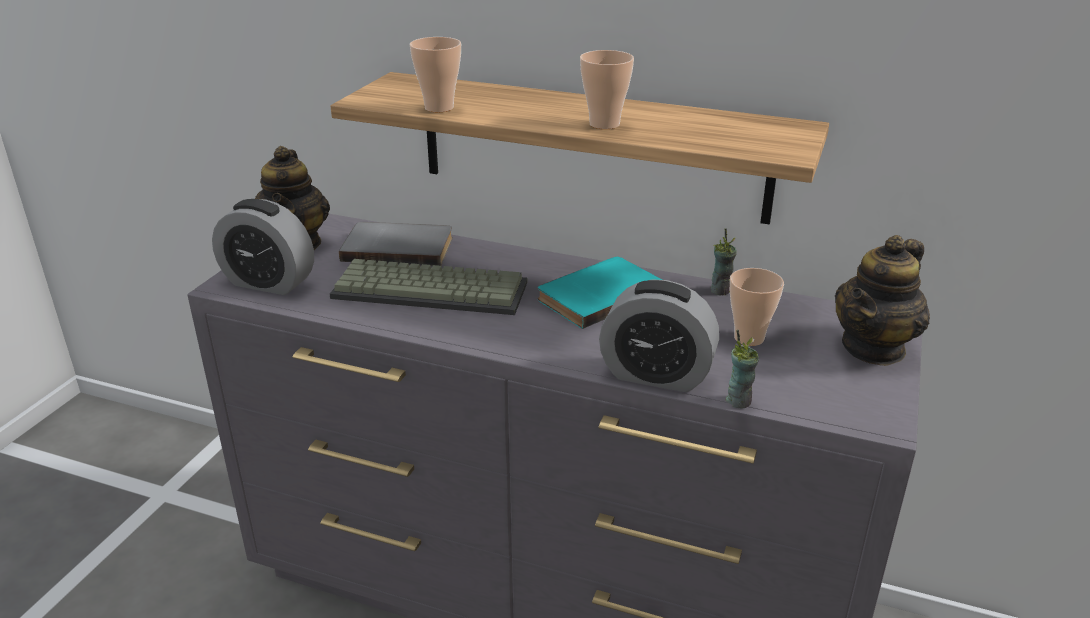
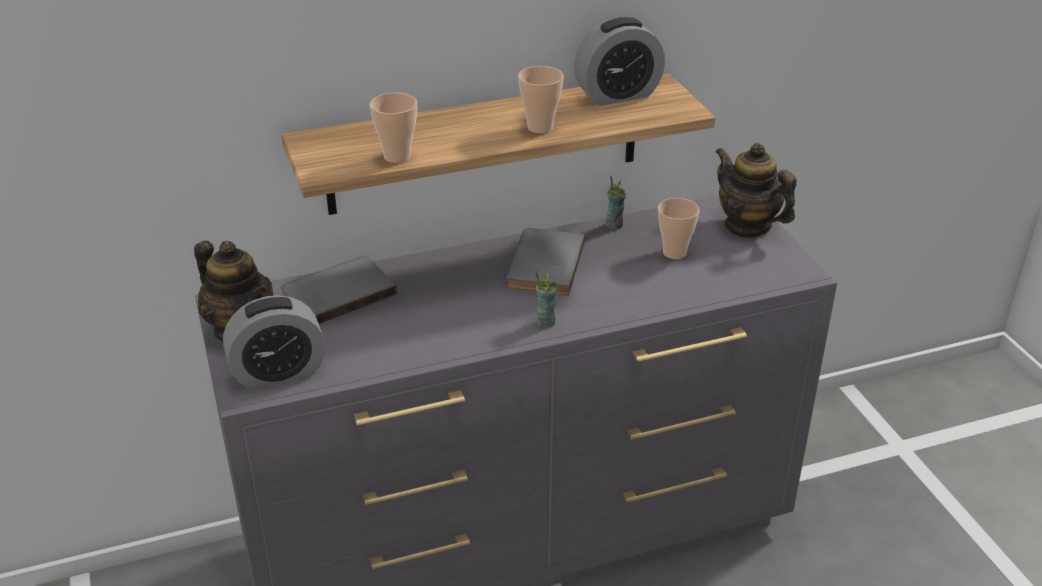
camera: 40 degrees left, 5 degrees up
keyboard [330,259,528,315] -> none
turquoise book [538,257,662,329] -> grey book [506,228,585,296]
alarm clock [599,279,719,392] -> alarm clock moved to [574,17,665,106]
cup [726,330,759,409] -> cup moved to [535,271,557,328]
teapot [835,235,930,366] -> teapot turned 135 degrees clockwise [715,143,797,238]

